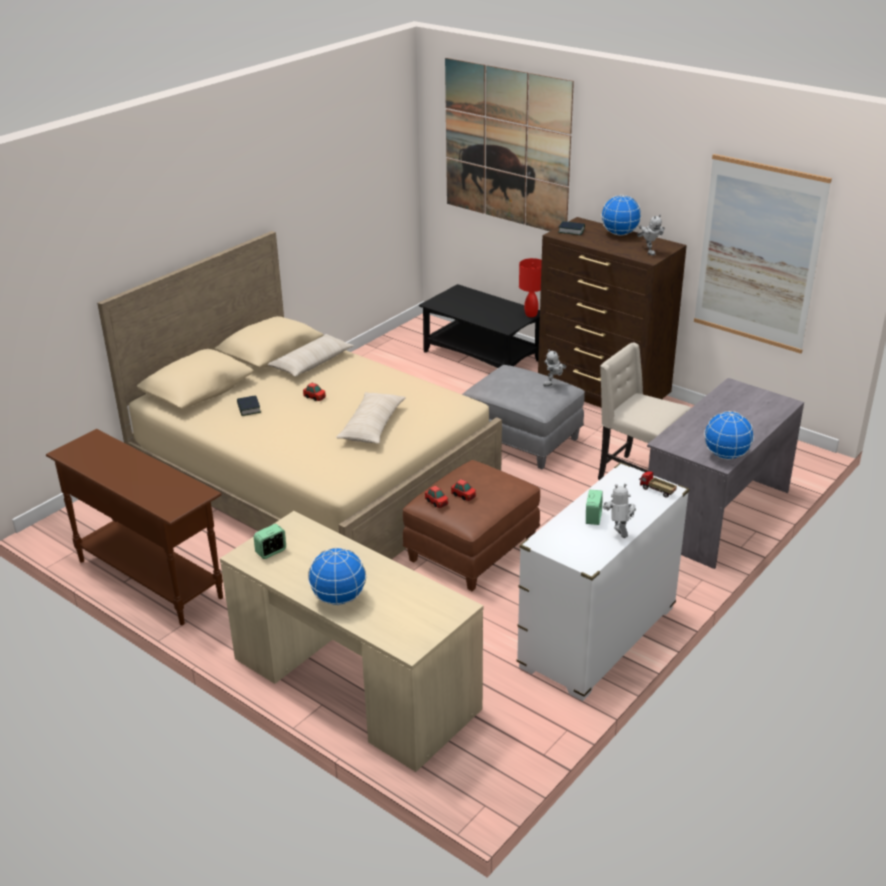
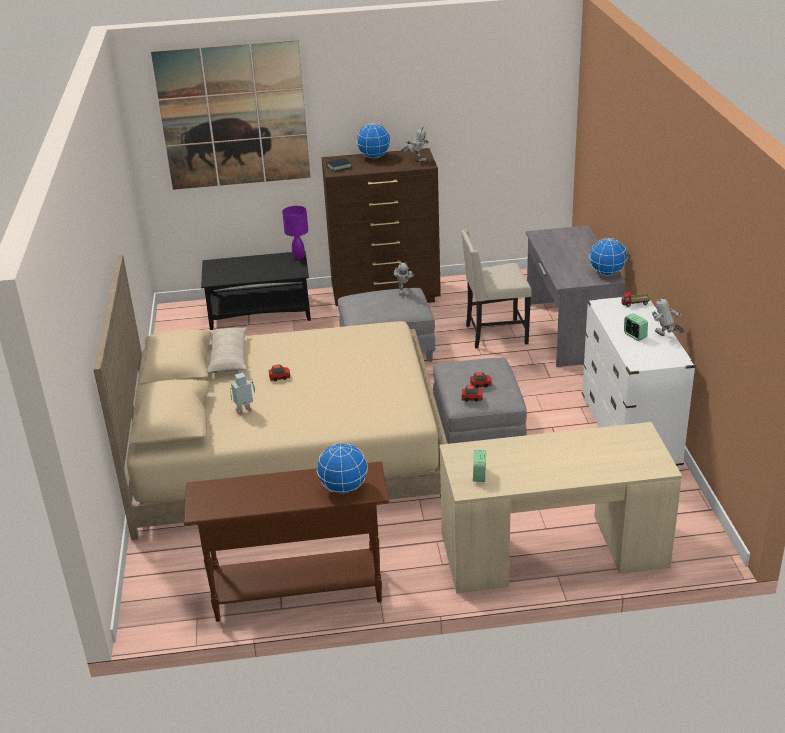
camera: 45 degrees left, 0 degrees up
book [237,395,261,416] -> toy robot [230,372,255,415]
globe [308,547,366,606] -> globe moved to [317,443,368,494]
beige pillow [336,392,406,444] -> none
brown ottoman [403,460,540,591] -> grey ottoman [433,358,527,444]
red table lamp [519,258,542,317] -> purple table lamp [282,206,308,259]
picture [694,154,832,353] -> none

